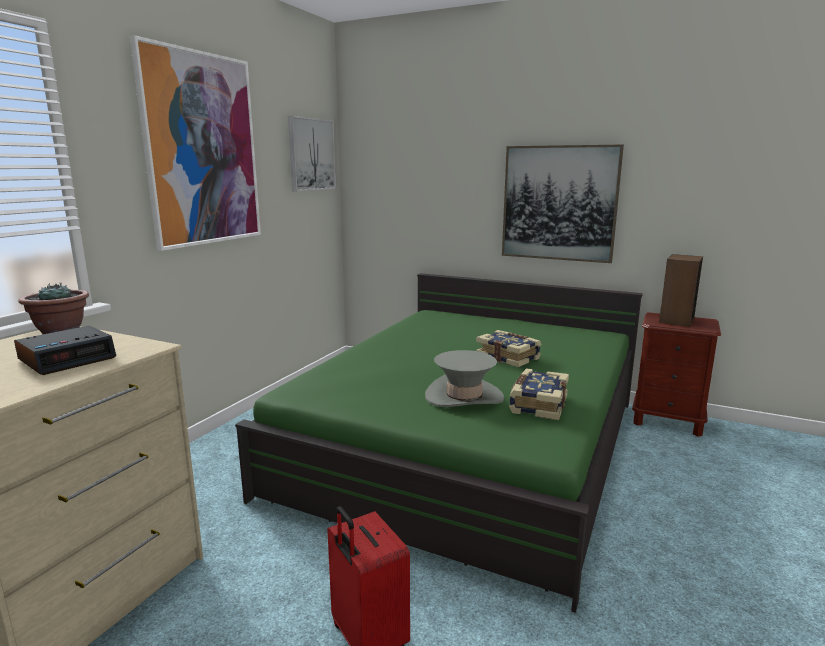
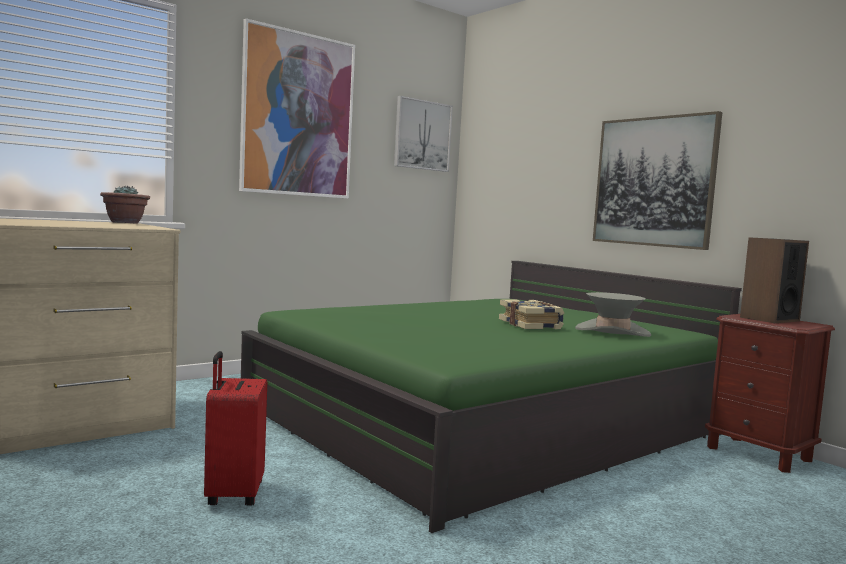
camera: 25 degrees right, 10 degrees down
alarm clock [14,325,116,375] -> none
grey hat [425,350,504,407] -> grey hat moved to [575,292,651,337]
book [509,368,569,420] -> none

